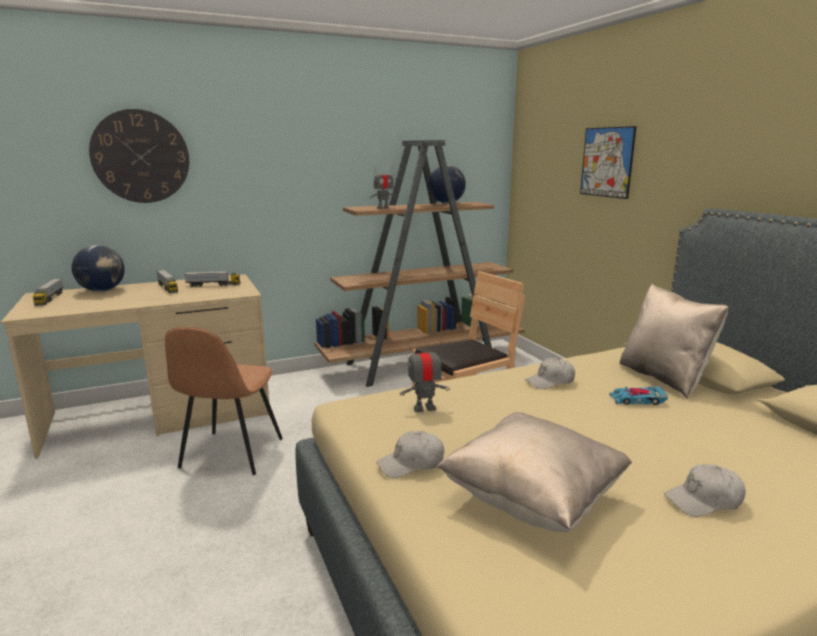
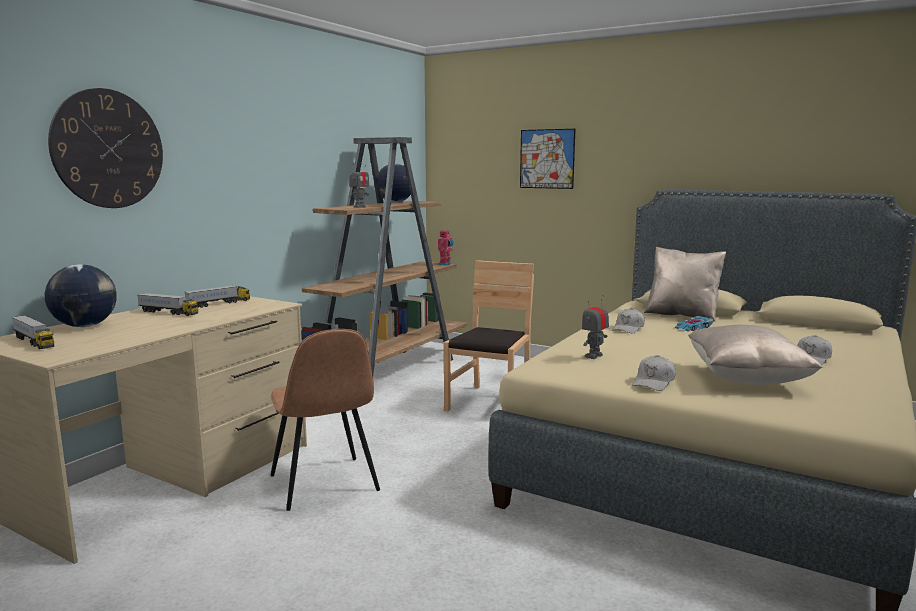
camera: 35 degrees left, 5 degrees down
none -> toy robot [438,229,453,266]

